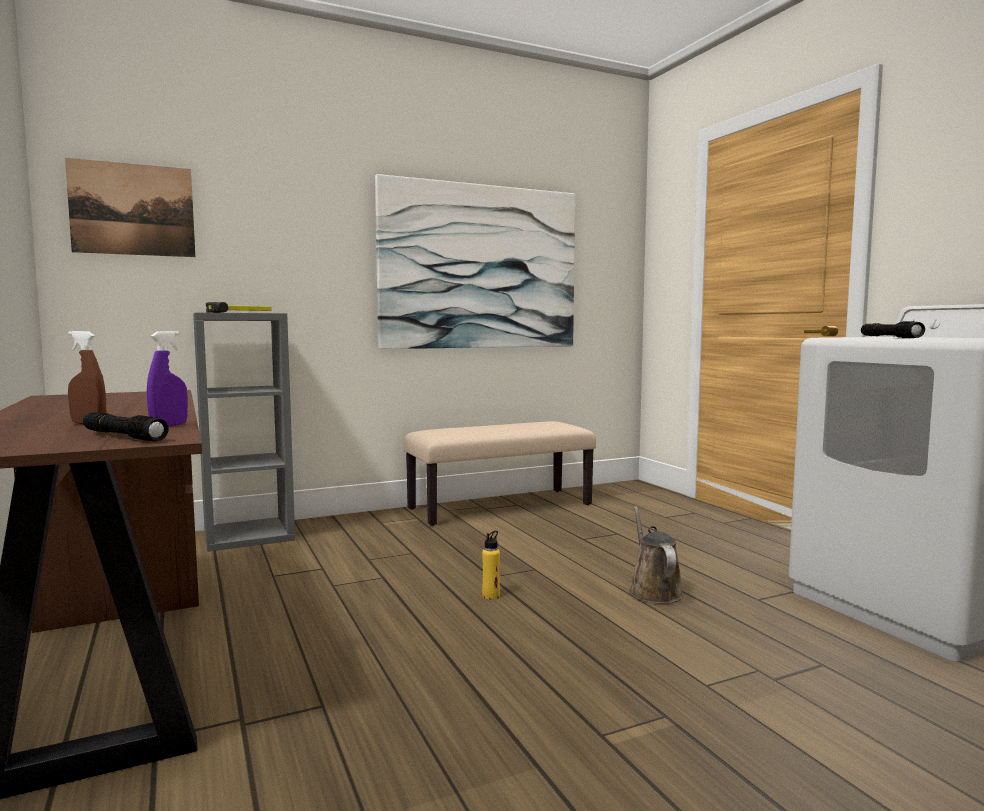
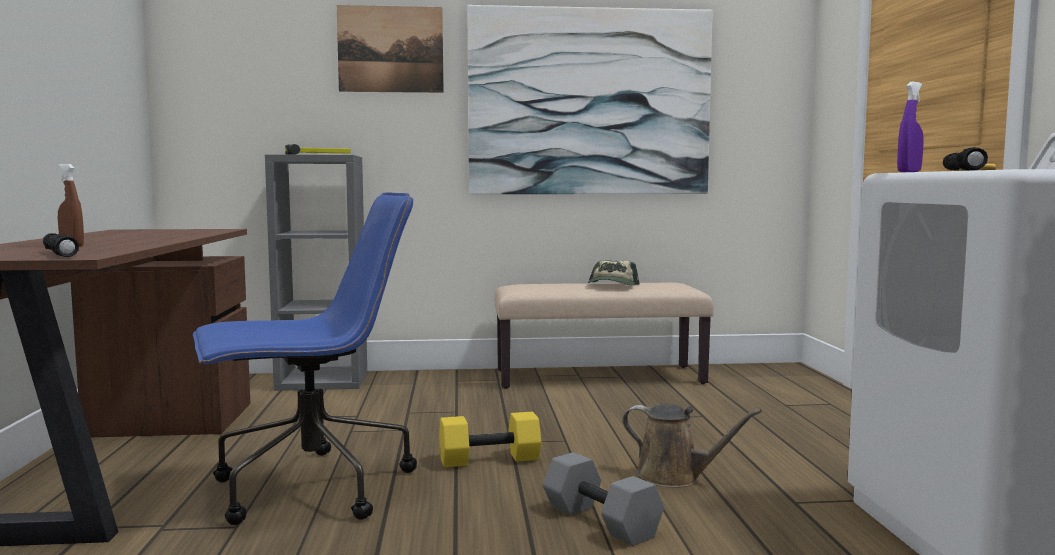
camera: 20 degrees right, 0 degrees up
picture [65,158,195,257] -> picture moved to [337,5,444,93]
purple spray bottle [147,331,188,426] -> purple spray bottle moved to [897,82,924,172]
yellow bottle [482,531,500,599] -> yellow dumbbell [439,412,541,467]
brown watering can [629,506,684,604] -> brown watering can turned 105 degrees clockwise [622,404,762,488]
none -> blue office chair [193,192,417,525]
none -> grey dumbbell [543,452,664,546]
none -> cap [588,260,640,286]

